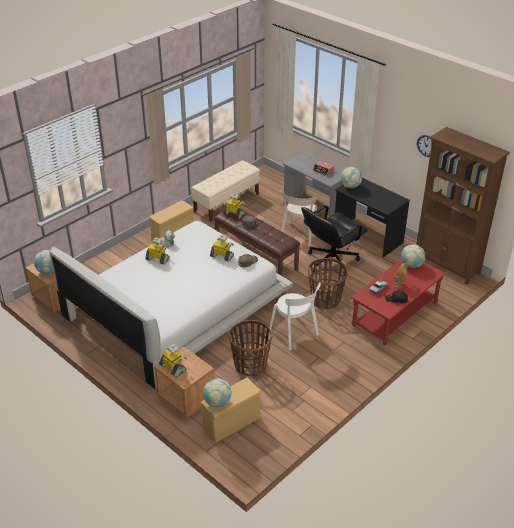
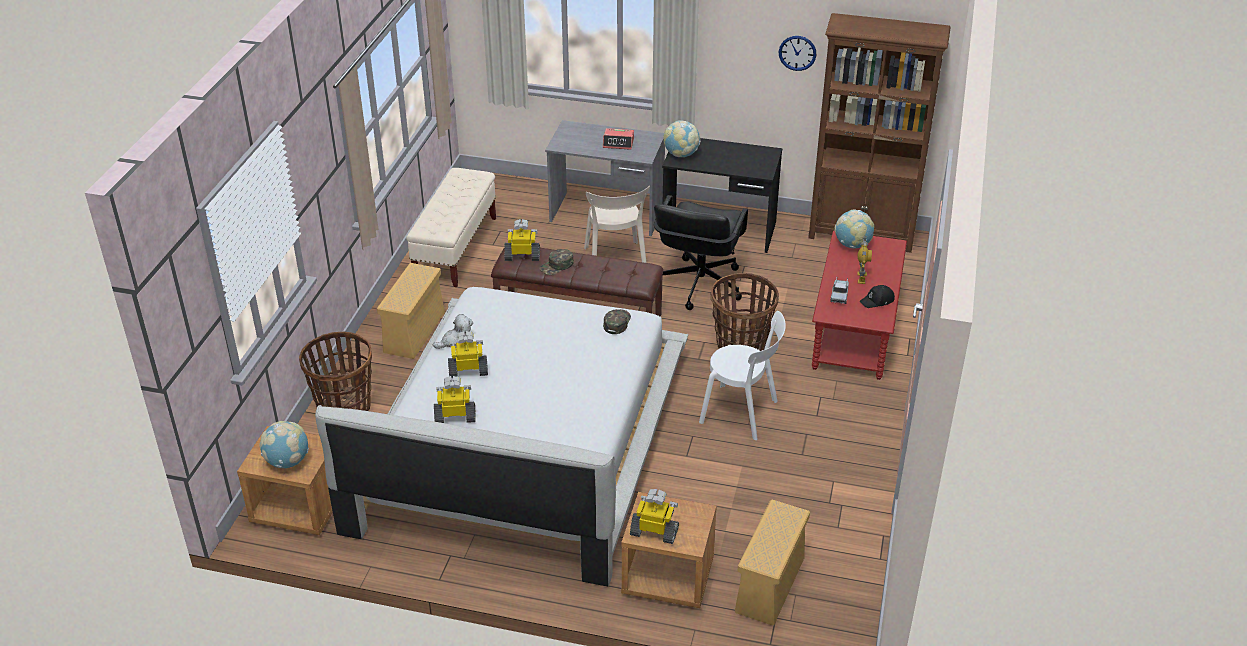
camera: 30 degrees left, 0 degrees up
globe [203,378,232,407] -> none
toy robot [210,235,234,262] -> toy robot moved to [434,376,475,423]
basket [229,320,272,376] -> basket moved to [299,332,372,411]

